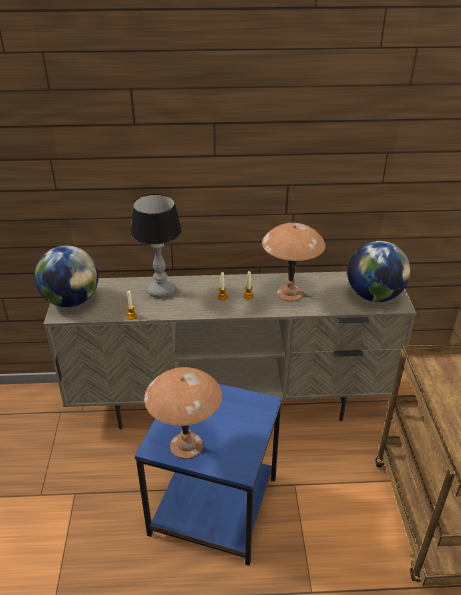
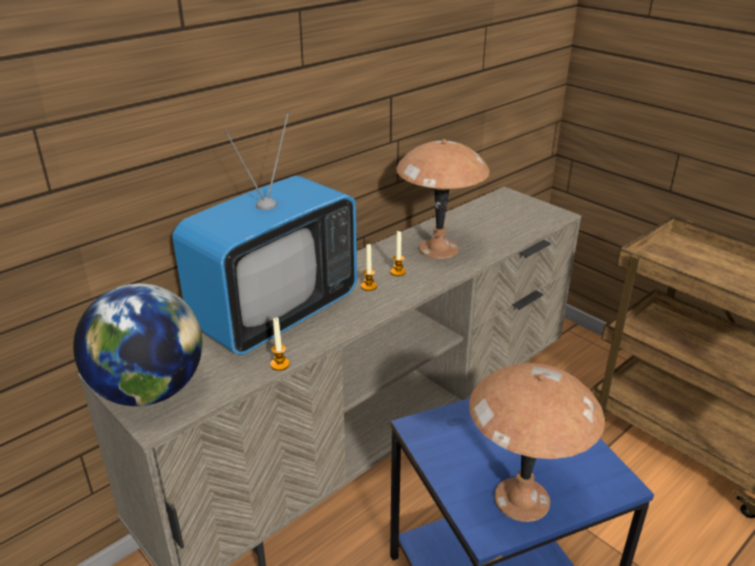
camera: 40 degrees left, 5 degrees down
table lamp [131,194,182,298] -> television [172,111,357,355]
globe [347,241,410,302] -> none

